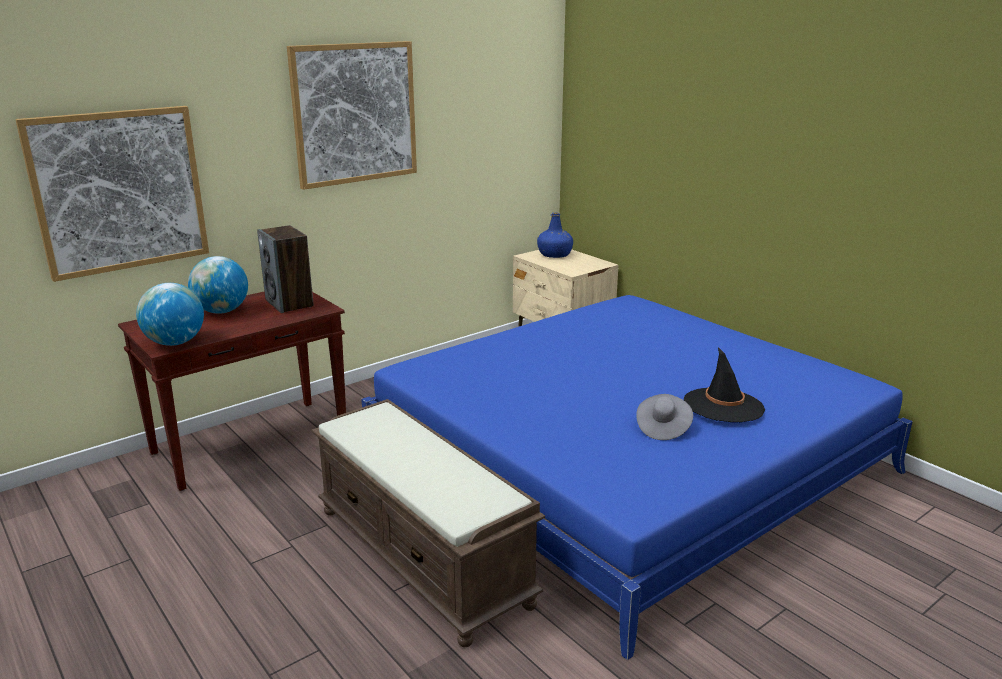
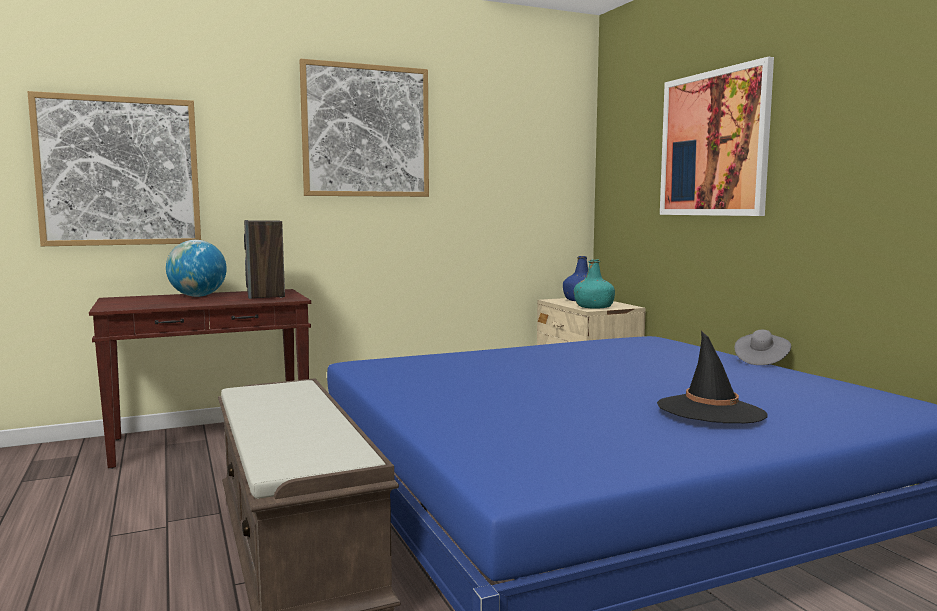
camera: 15 degrees right, 15 degrees down
globe [136,283,204,346] -> none
grey hat [636,394,693,440] -> grey hat moved to [735,330,791,365]
none -> turquoise bottle [574,259,615,308]
none -> picture [660,57,774,216]

